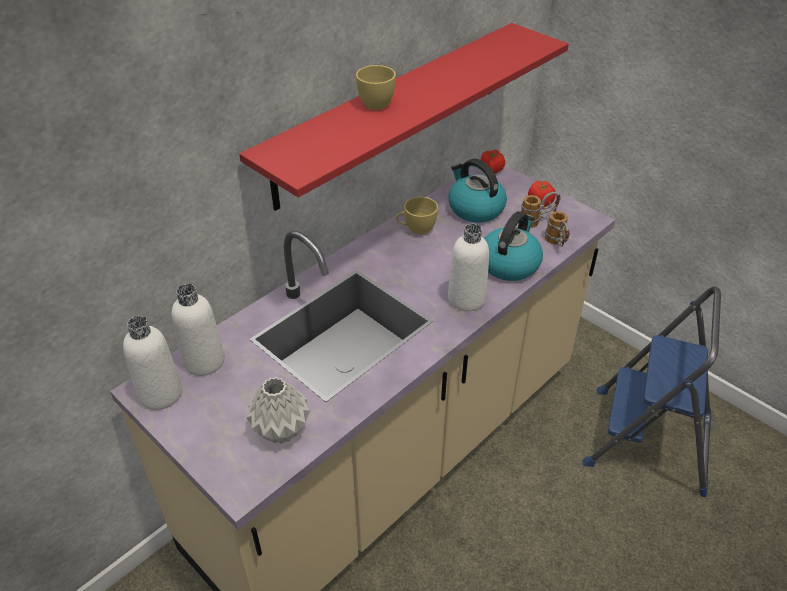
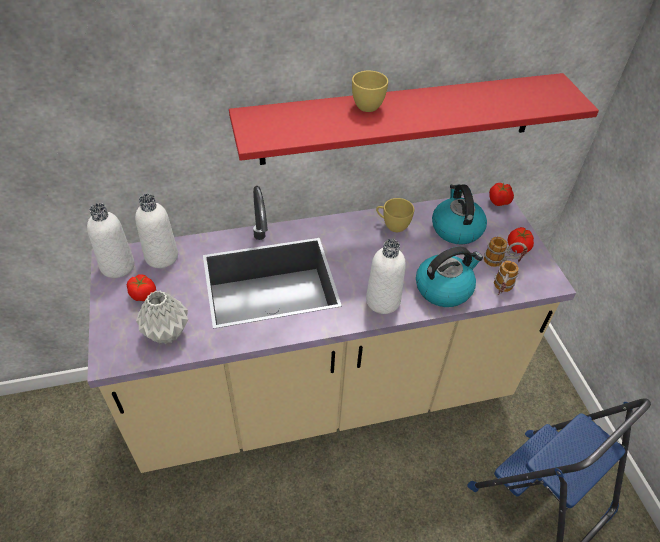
camera: 30 degrees right, 5 degrees up
none -> tomato [127,274,156,301]

